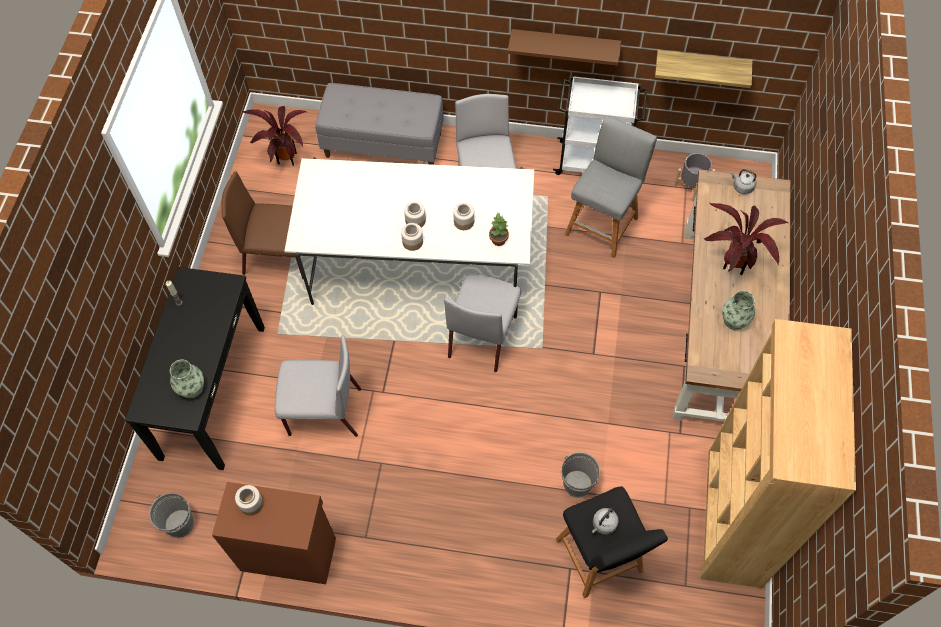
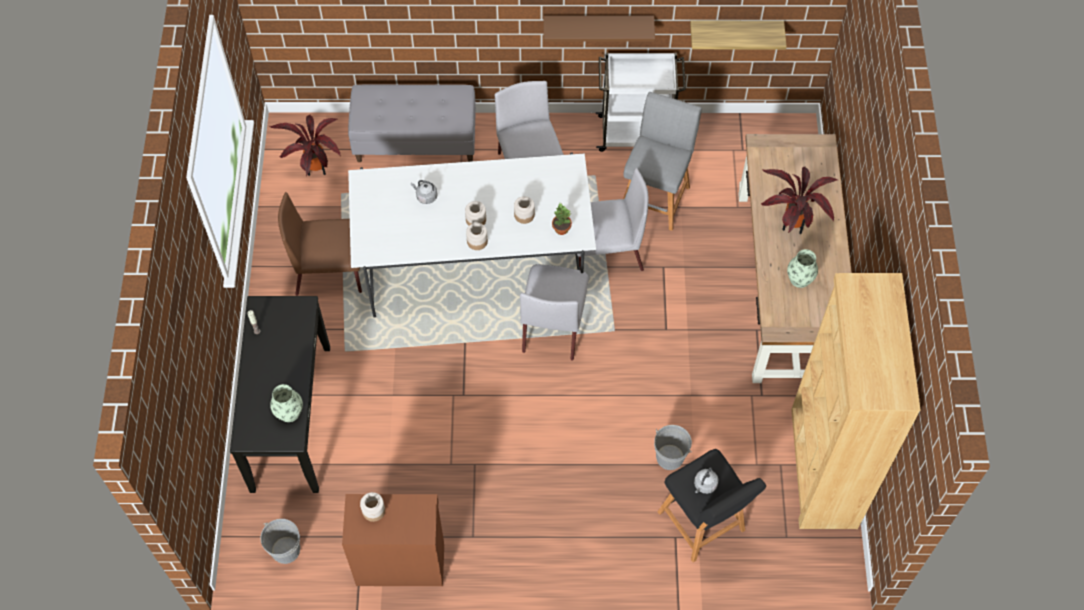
camera: 10 degrees left, 0 degrees up
grey chair [275,335,361,437] -> grey chair moved to [577,168,649,271]
grey planter [674,153,715,202] -> none
grey kettle [731,169,756,194] -> grey kettle moved to [411,180,438,204]

